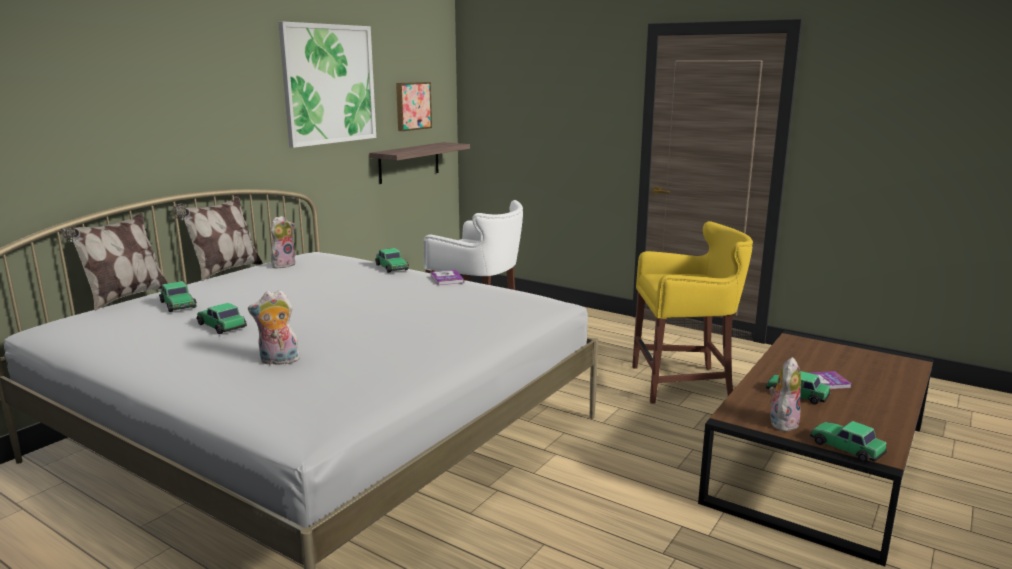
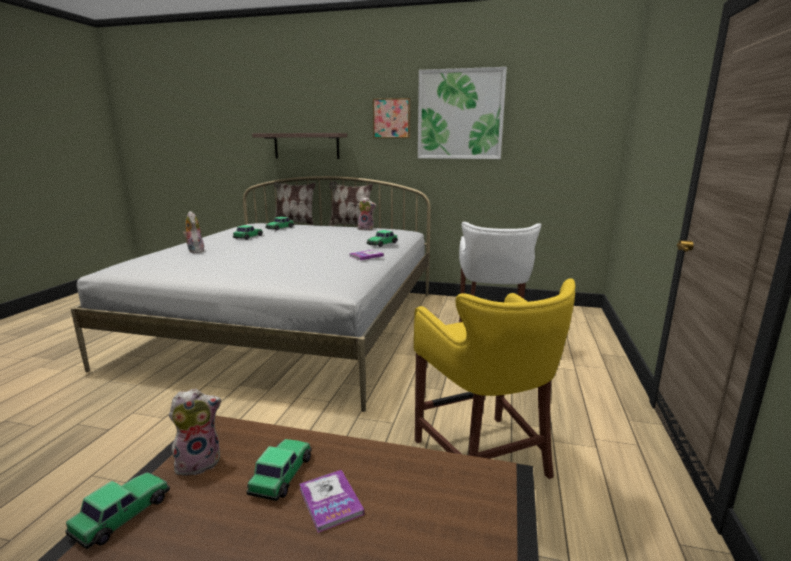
camera: 70 degrees right, 0 degrees up
shelf [369,142,470,184] -> shelf moved to [252,133,347,159]
picture [396,82,432,131] -> picture moved to [373,98,411,138]
plush toy [769,357,801,431] -> plush toy turned 45 degrees counterclockwise [169,388,221,476]

